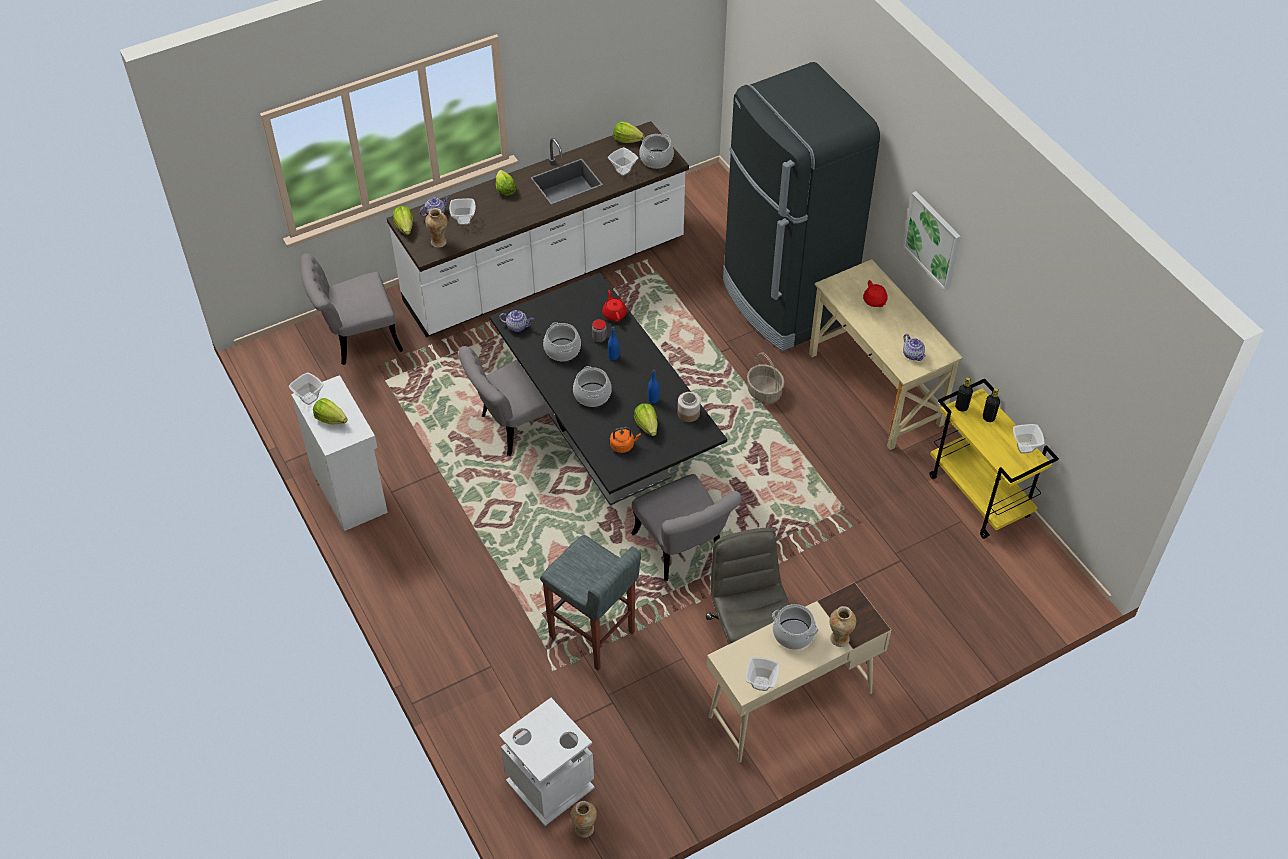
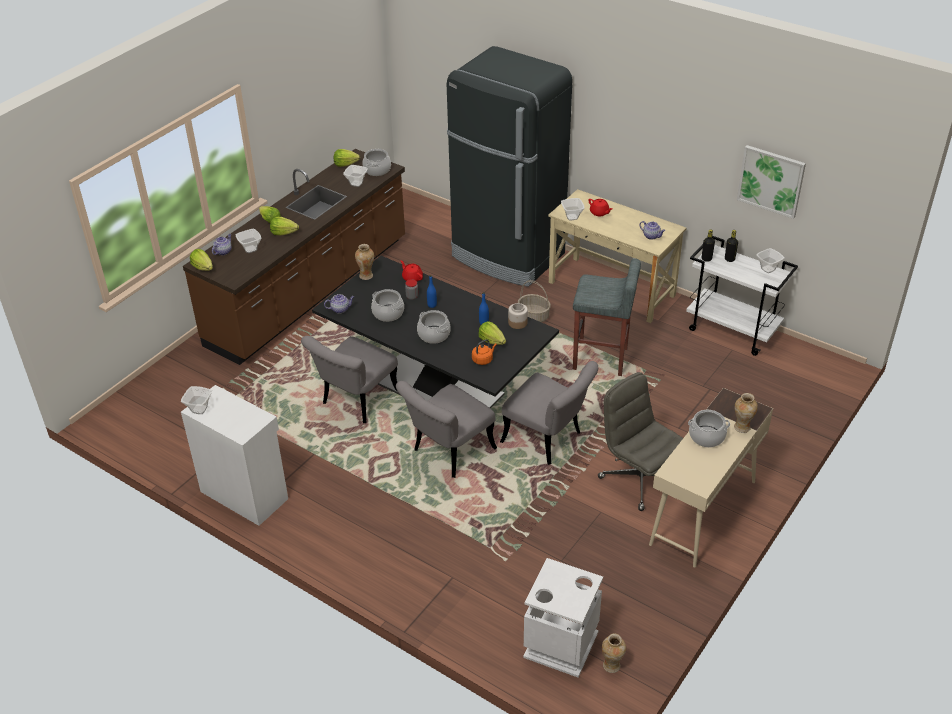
camera: 25 degrees left, 10 degrees down
grey chair [300,253,403,365] -> grey chair moved to [396,381,497,478]
lettuce [313,398,348,424] -> lettuce moved to [270,217,299,235]
white counter [387,121,689,337] -> brown counter [183,149,405,365]
vase [425,208,447,248] -> vase moved to [355,244,374,280]
grey stool [540,535,641,671] -> grey stool moved to [573,258,641,376]
bowl [745,657,780,691] -> bowl moved to [561,198,584,220]
picture [902,191,961,291] -> picture moved to [737,145,806,219]
yellow cart [929,378,1059,539] -> white cart [686,236,798,356]

